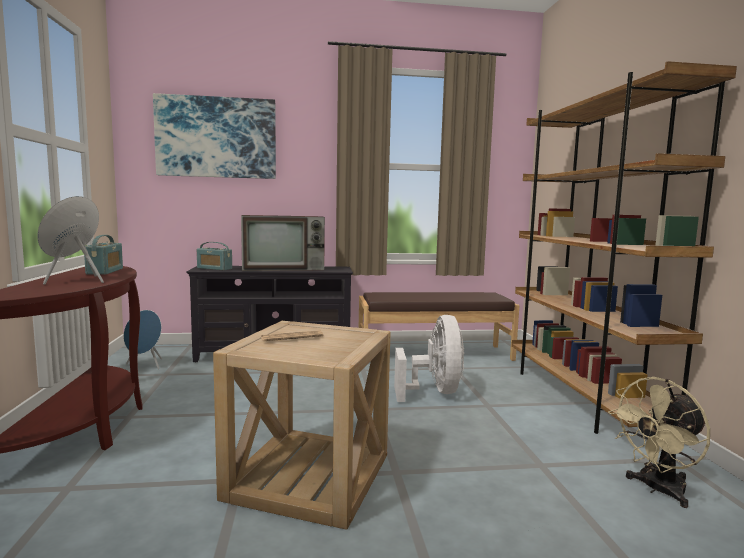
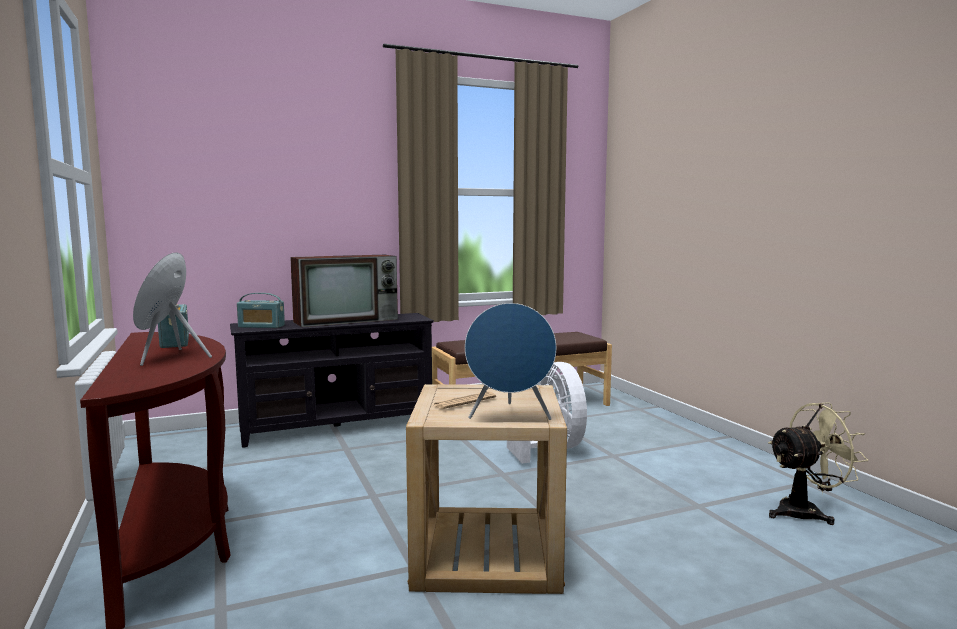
camera: 15 degrees left, 0 degrees up
blue speaker [123,310,162,369] -> blue speaker moved to [465,303,556,420]
picture [153,93,276,179] -> none
brown bookcase [512,61,737,434] -> none
beige fan [608,377,710,508] -> beige fan turned 150 degrees counterclockwise [768,402,868,525]

